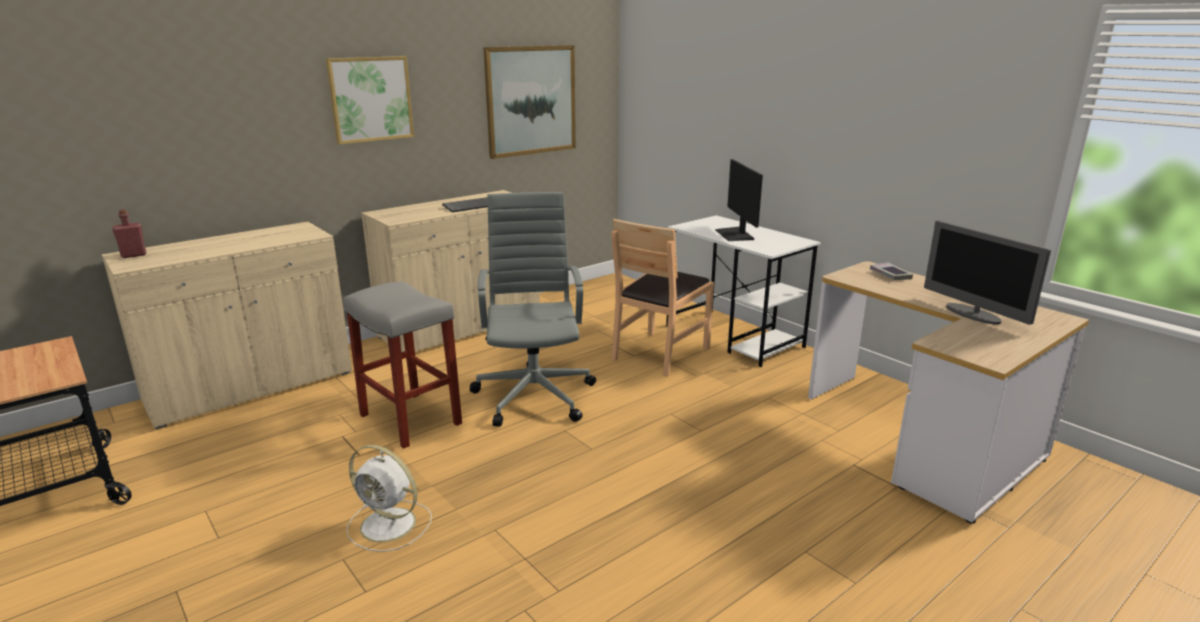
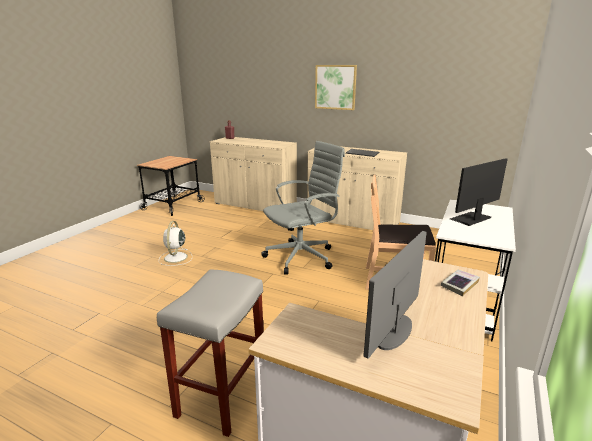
camera: 65 degrees right, 0 degrees up
grey stool [344,281,462,449] -> grey stool moved to [157,269,264,437]
picture [483,45,576,159] -> none

